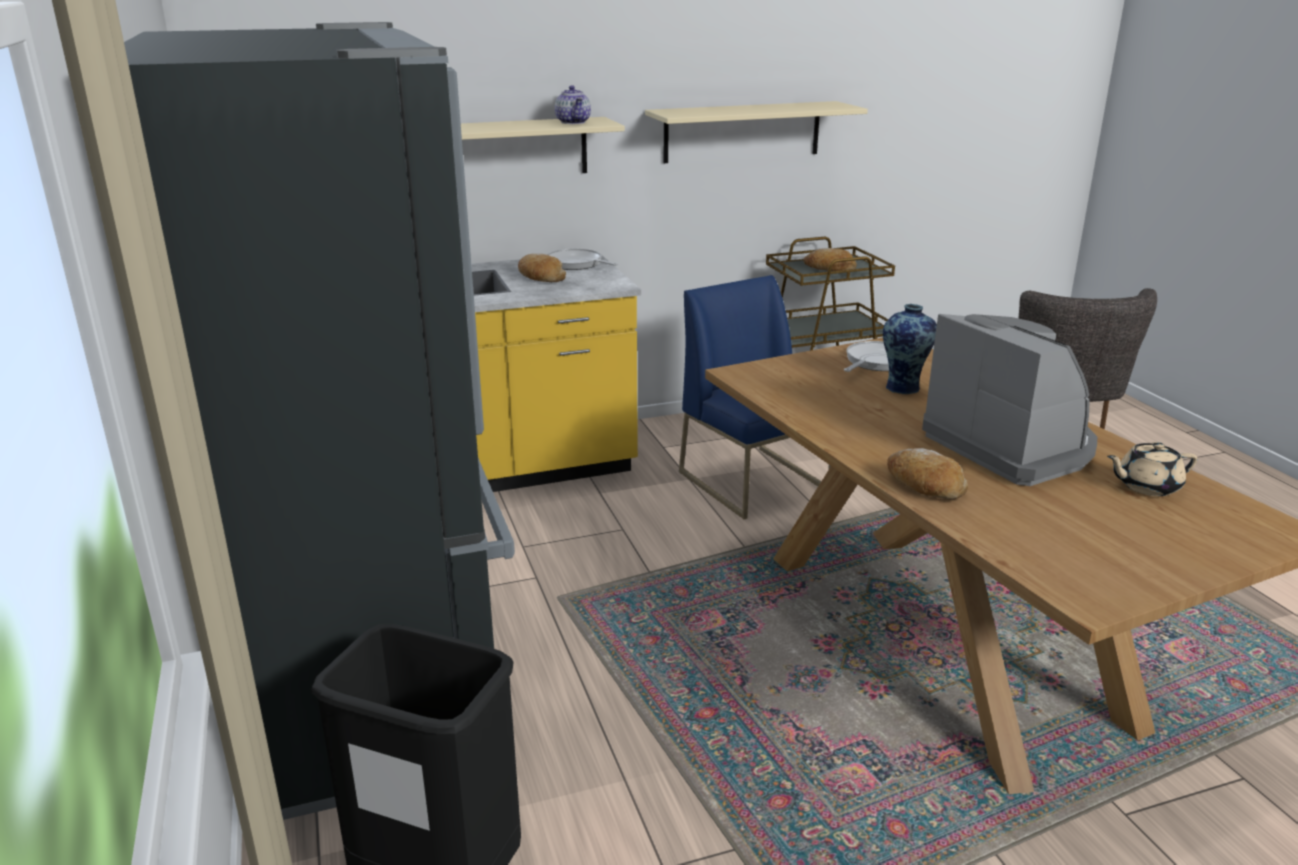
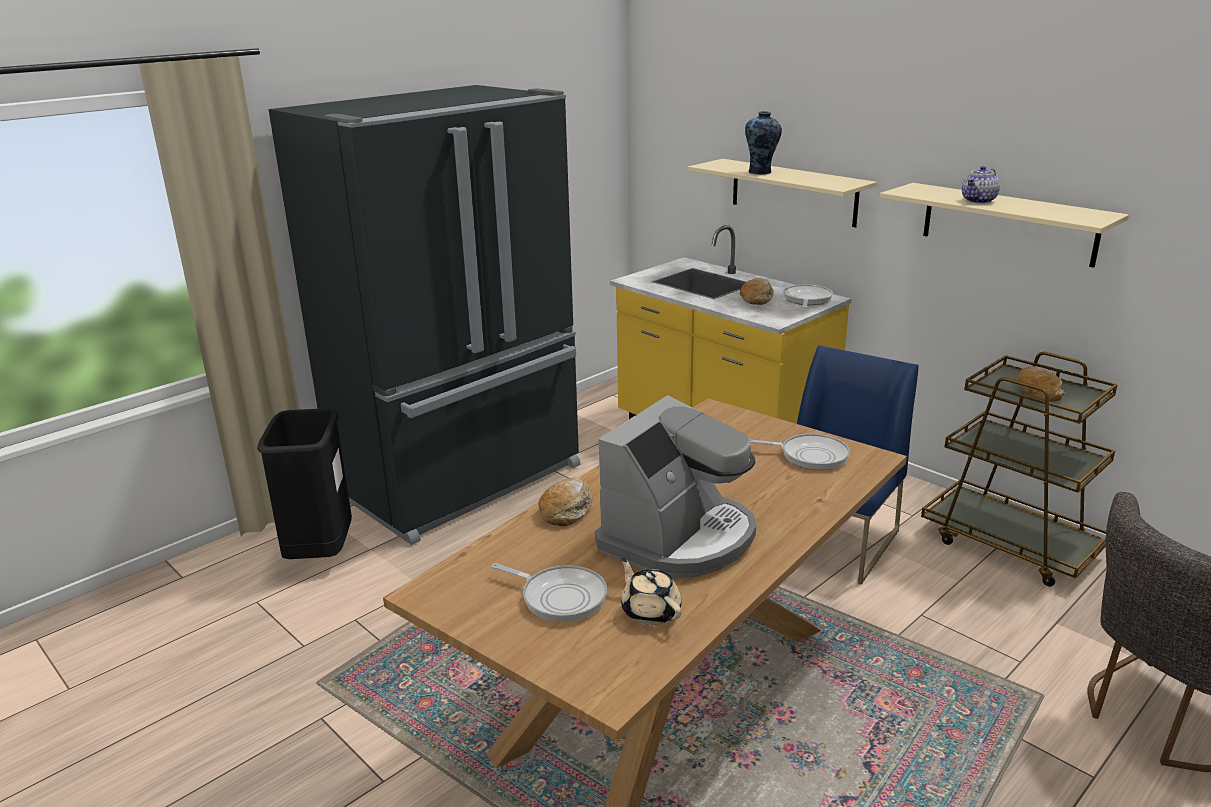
camera: 65 degrees right, 0 degrees up
teapot [555,86,591,124] -> teapot moved to [962,166,1000,204]
vase [883,304,937,395] -> vase moved to [745,111,782,174]
none -> frying pan [491,563,607,622]

